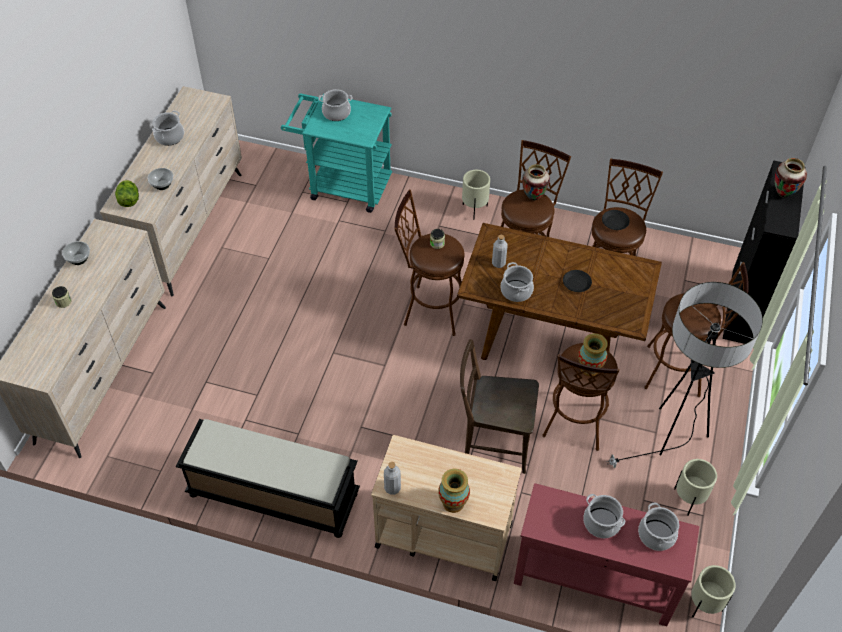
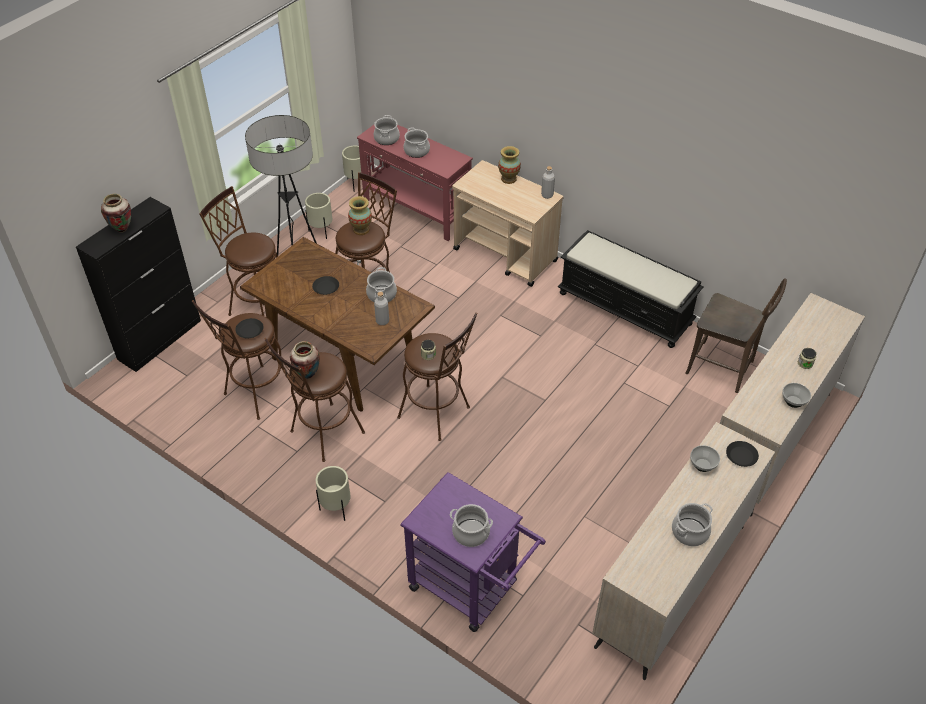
camera: 160 degrees left, 5 degrees down
lettuce [115,180,139,207] -> black plate [726,441,759,467]
turquoise cart [281,94,392,213] -> purple cart [400,472,546,632]
brown chair [460,339,539,474] -> brown chair moved to [685,278,787,393]

